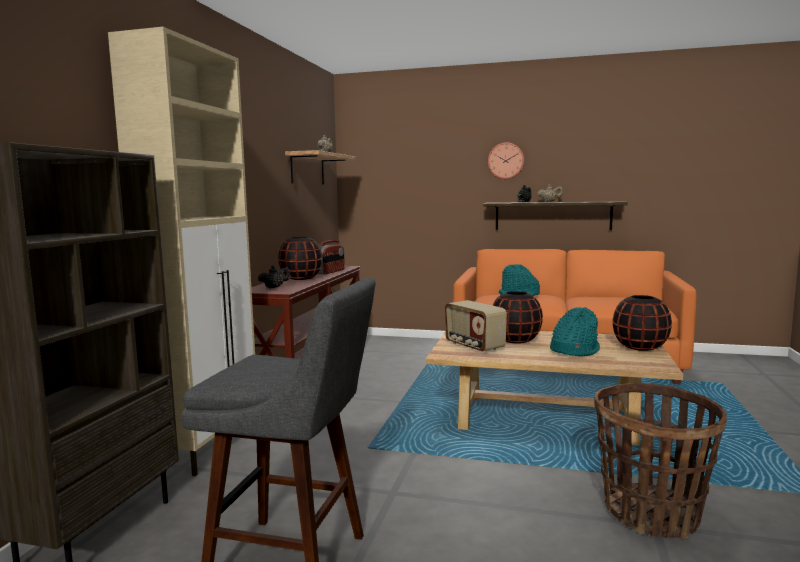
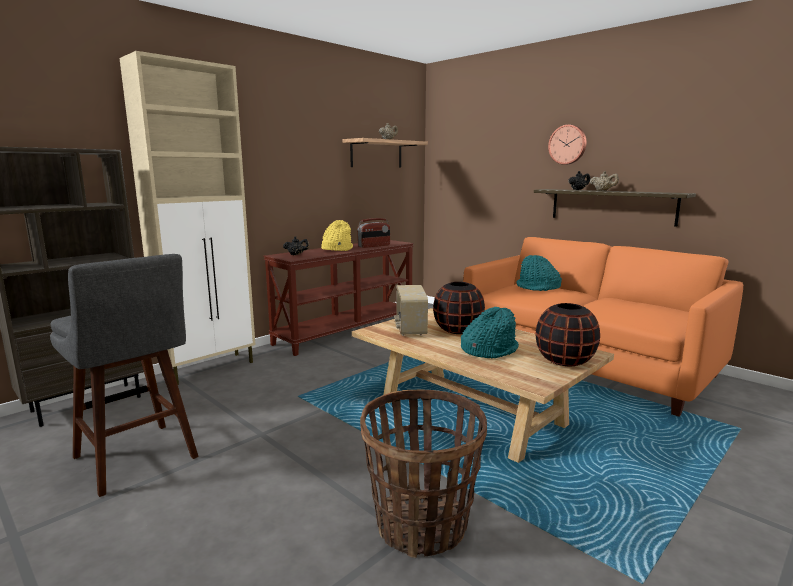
camera: 30 degrees right, 5 degrees up
black vase [278,237,322,280] -> yellow hat [321,220,353,251]

